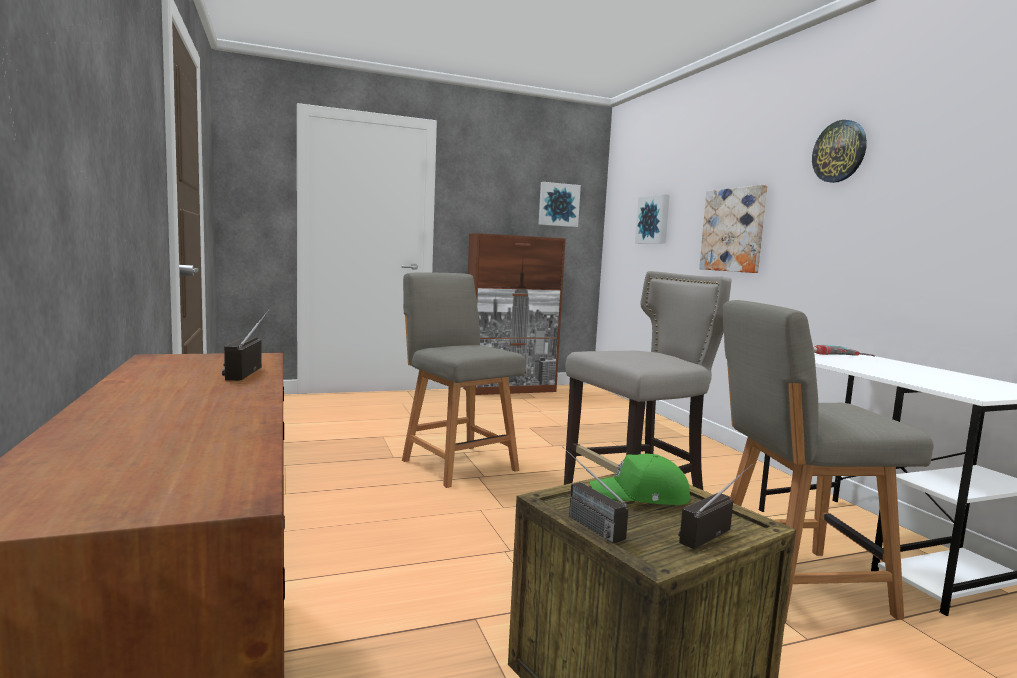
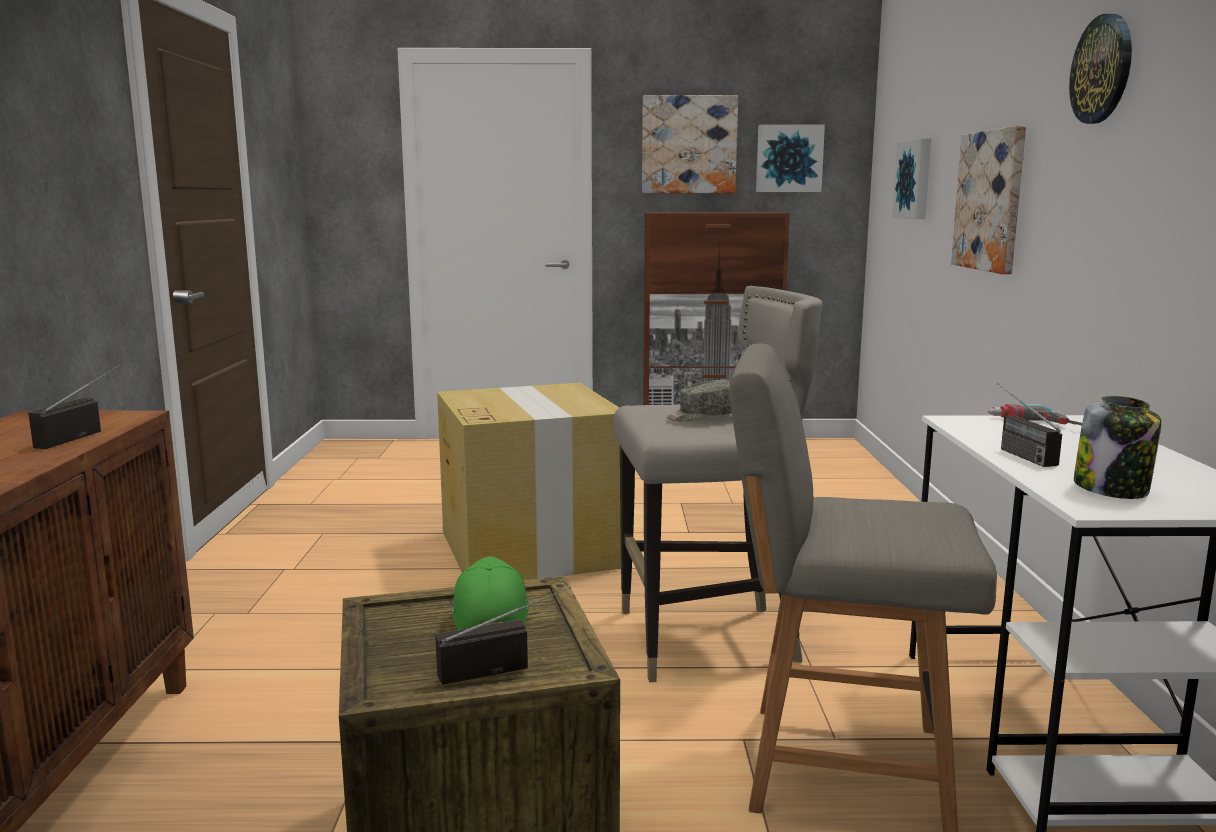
camera: 20 degrees right, 5 degrees up
grey chair [402,272,526,488] -> cardboard box [437,383,621,580]
radio [562,446,628,543] -> radio moved to [997,383,1062,467]
green cap [589,454,690,505] -> green cap turned 60 degrees clockwise [452,556,529,630]
none -> picture [642,95,738,193]
none -> grey cap [667,380,732,422]
none -> jar [1074,396,1161,499]

